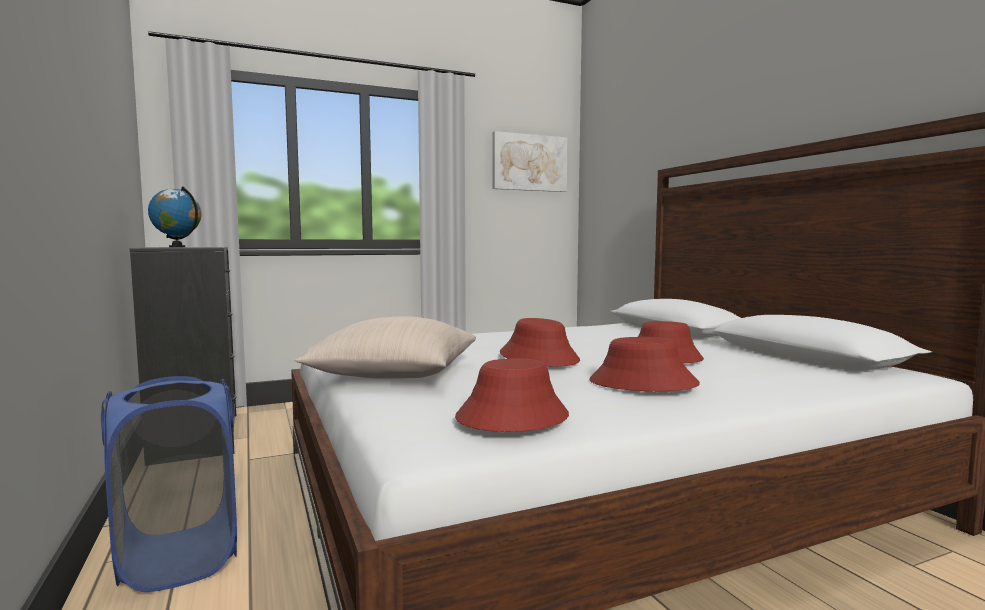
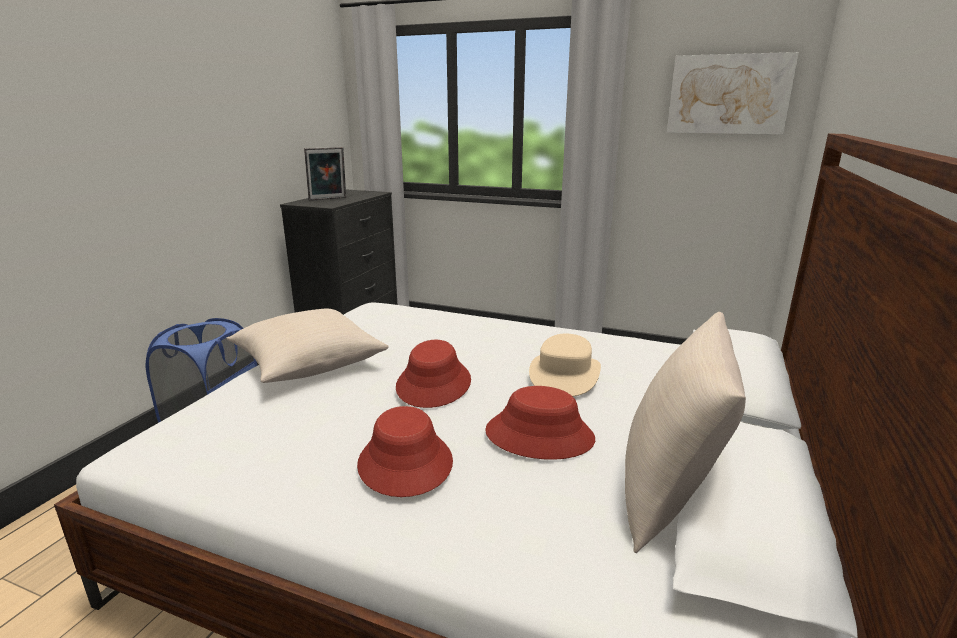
camera: 45 degrees right, 15 degrees up
globe [148,186,201,247] -> picture frame [304,147,346,201]
red hat [455,358,569,432] -> none
none -> beige hat [529,334,601,397]
none -> beige pillow [625,312,746,553]

